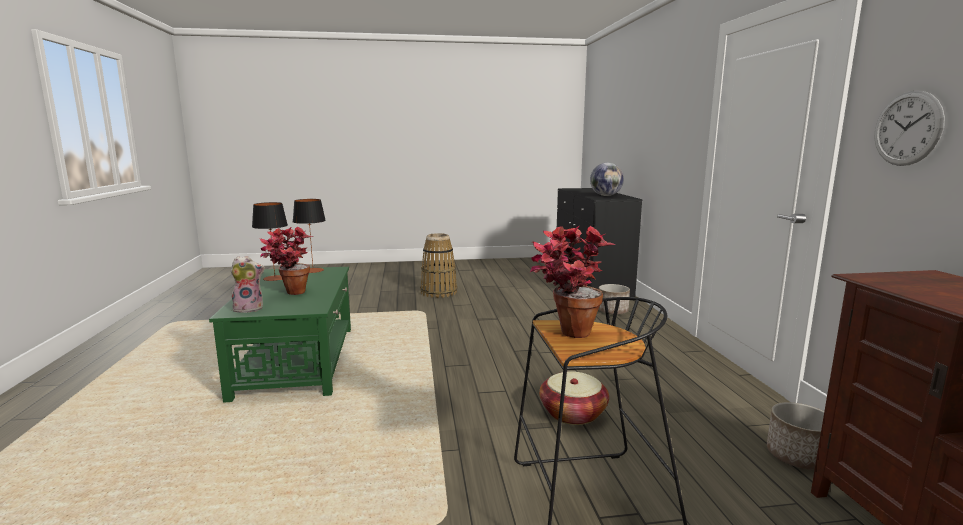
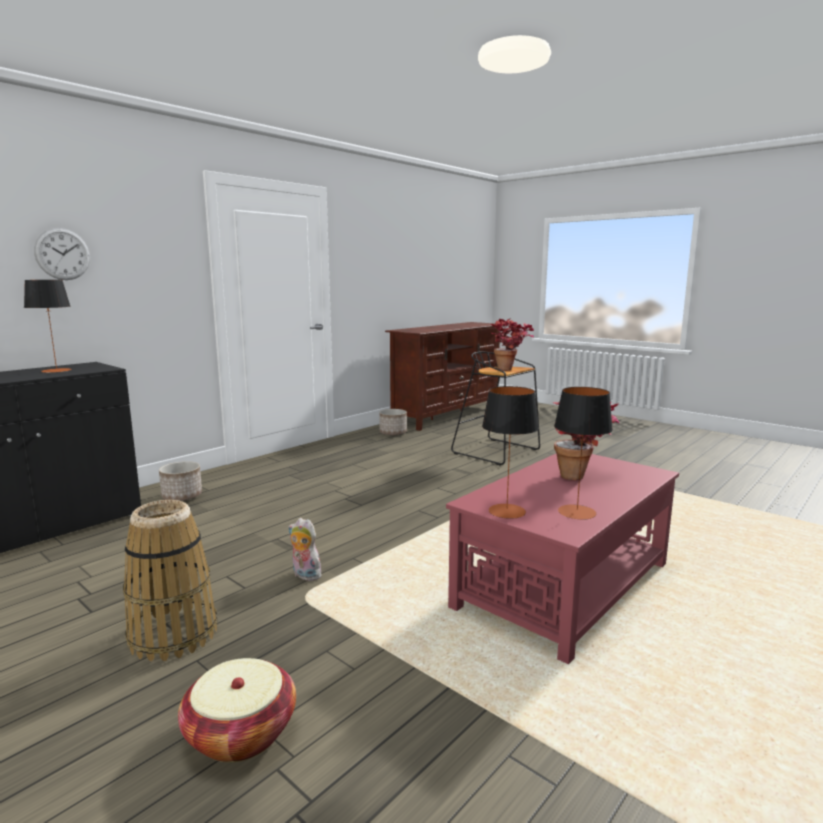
camera: 130 degrees left, 0 degrees up
green coffee table [209,267,351,403] -> red coffee table [446,453,679,664]
plush toy [231,256,265,313] -> plush toy moved to [289,518,323,581]
basket [539,371,609,425] -> basket moved to [178,658,296,762]
globe [590,162,624,196] -> table lamp [24,280,72,373]
wall clock [874,91,945,166] -> wall clock moved to [34,228,90,280]

